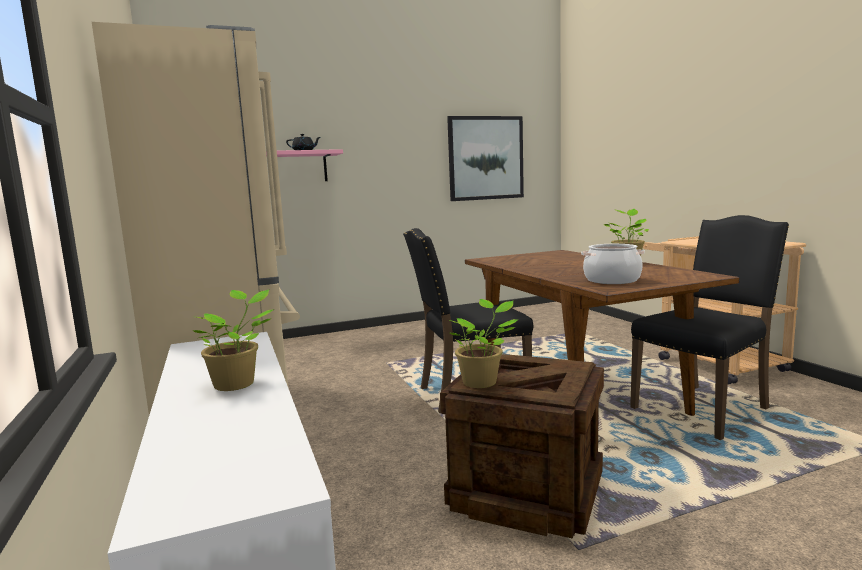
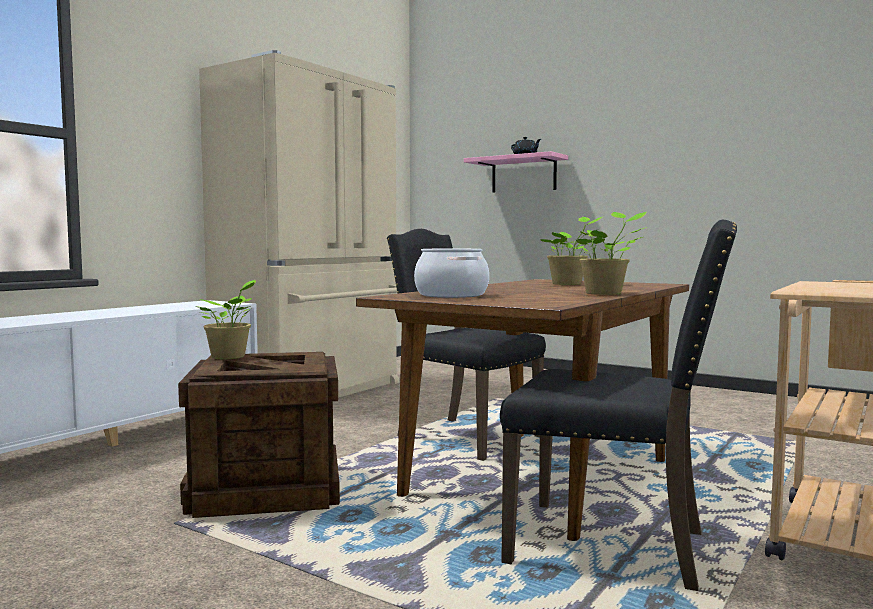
camera: 55 degrees right, 5 degrees down
potted plant [192,290,274,391] -> potted plant moved to [540,217,602,285]
picture [447,116,524,201] -> none

